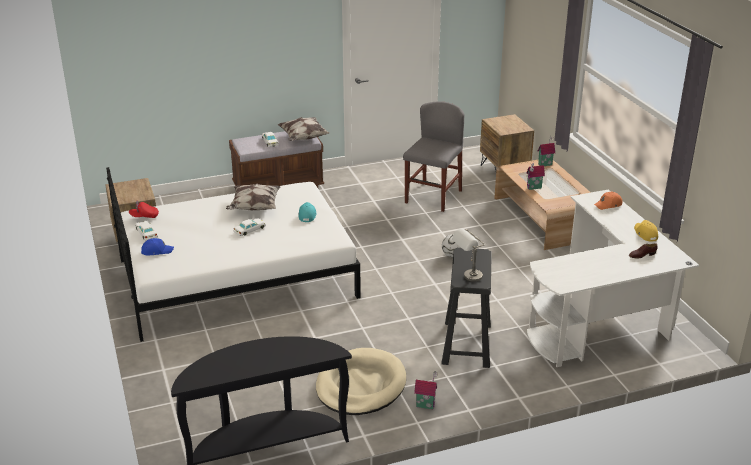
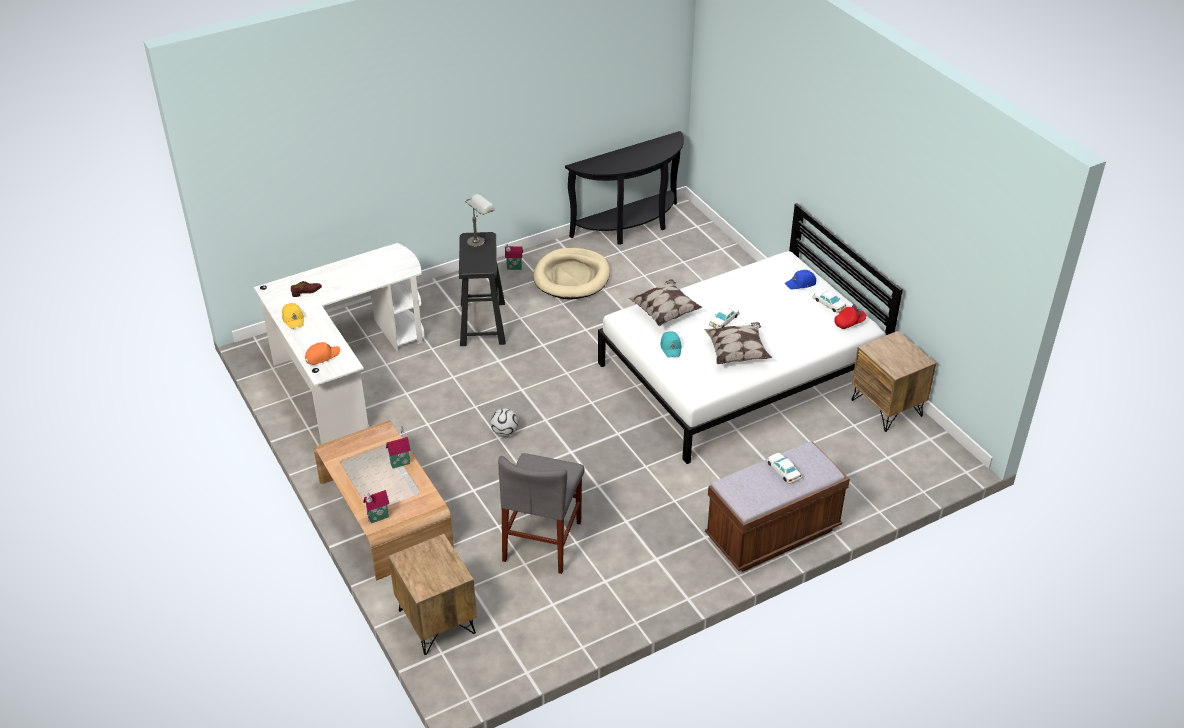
camera: 170 degrees right, 10 degrees up
pillow [277,117,329,141] -> pillow moved to [628,279,702,326]

